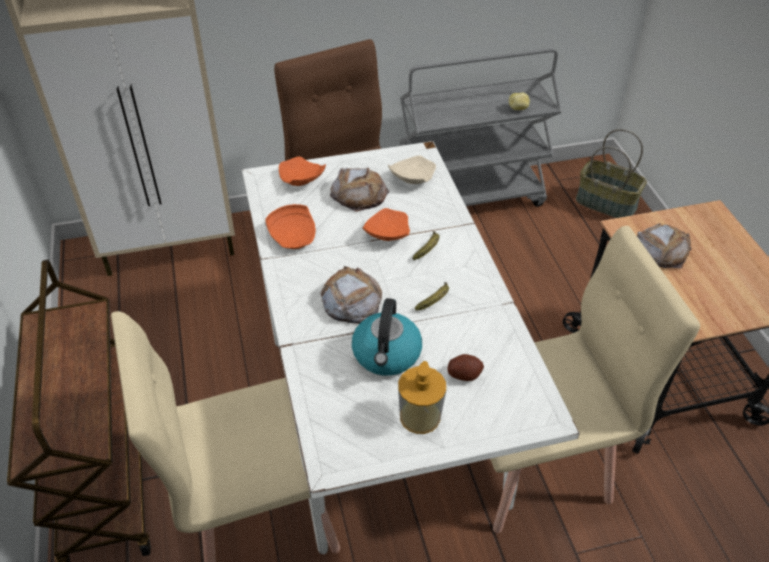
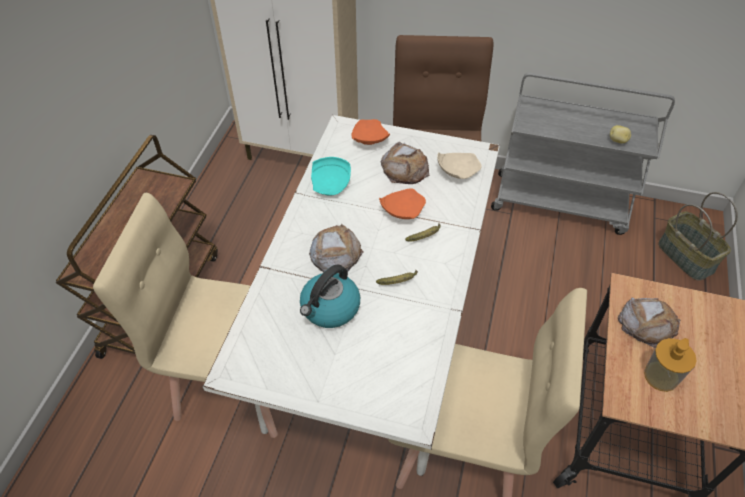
camera: 30 degrees right, 5 degrees up
orange plate [265,204,316,249] -> turquoise plate [311,157,351,196]
soap dispenser [398,361,446,434] -> soap dispenser moved to [644,338,697,392]
potato [447,354,484,381] -> none

